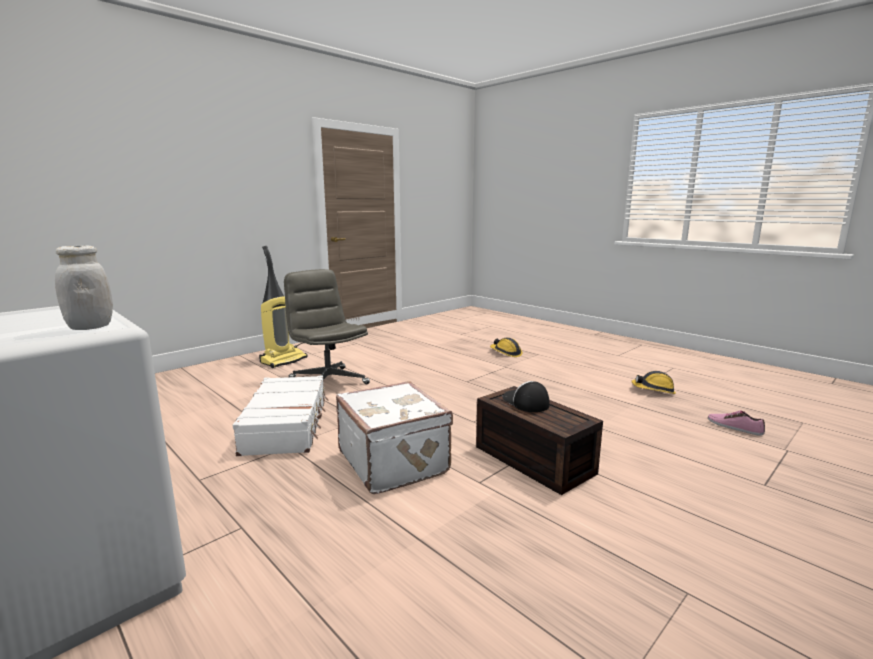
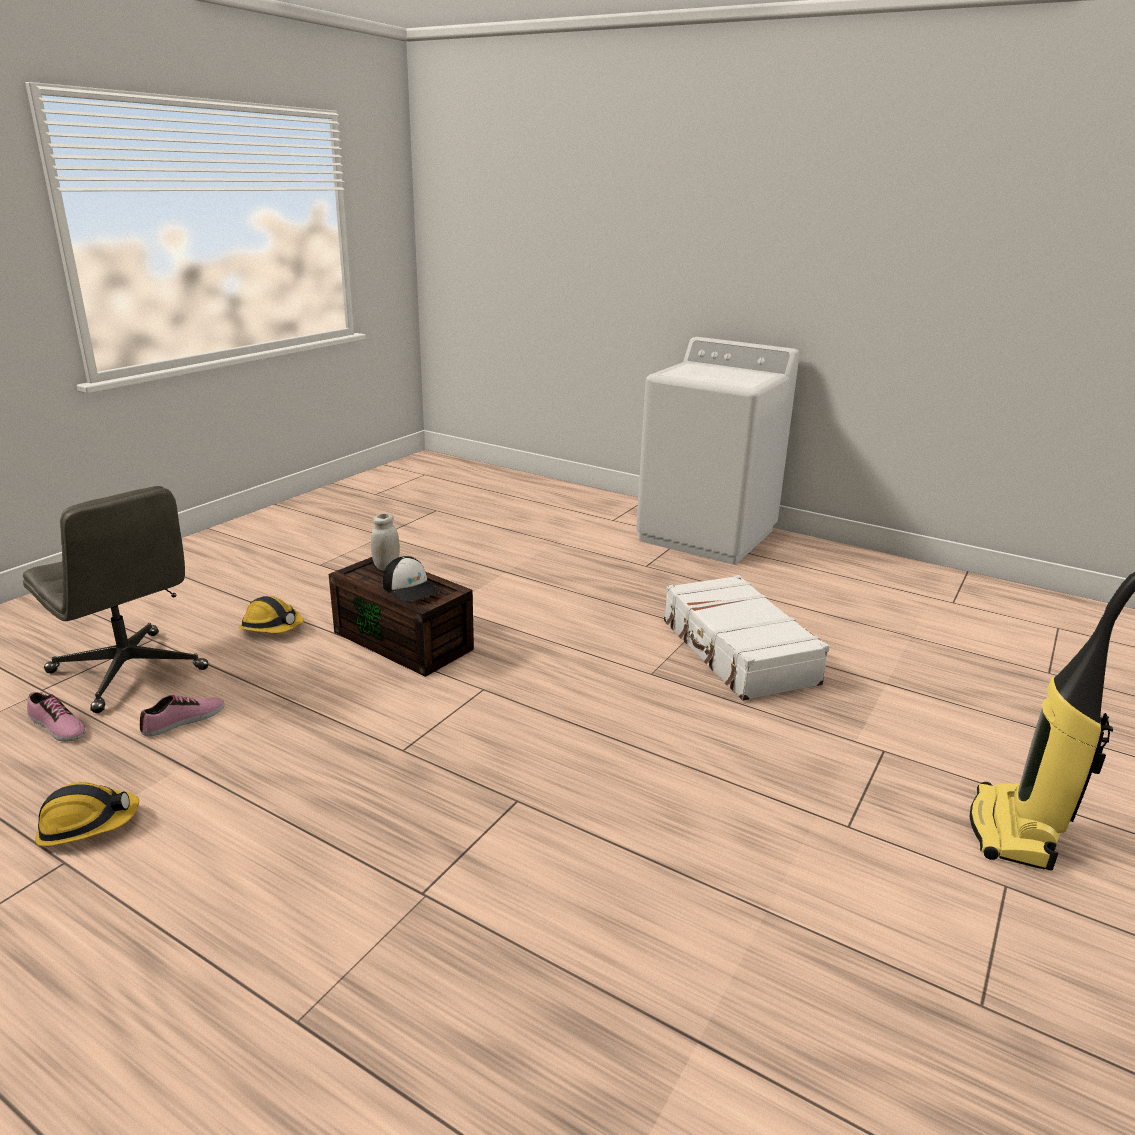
camera: 165 degrees right, 10 degrees up
white jar [55,245,113,330] -> white jar moved to [371,513,400,571]
grey office chair [284,269,370,384] -> grey office chair moved to [23,486,208,713]
white suitcase [336,381,453,494] -> none
hard hat [490,337,523,357] -> hard hat moved to [239,596,304,633]
none -> shoe [140,695,224,736]

